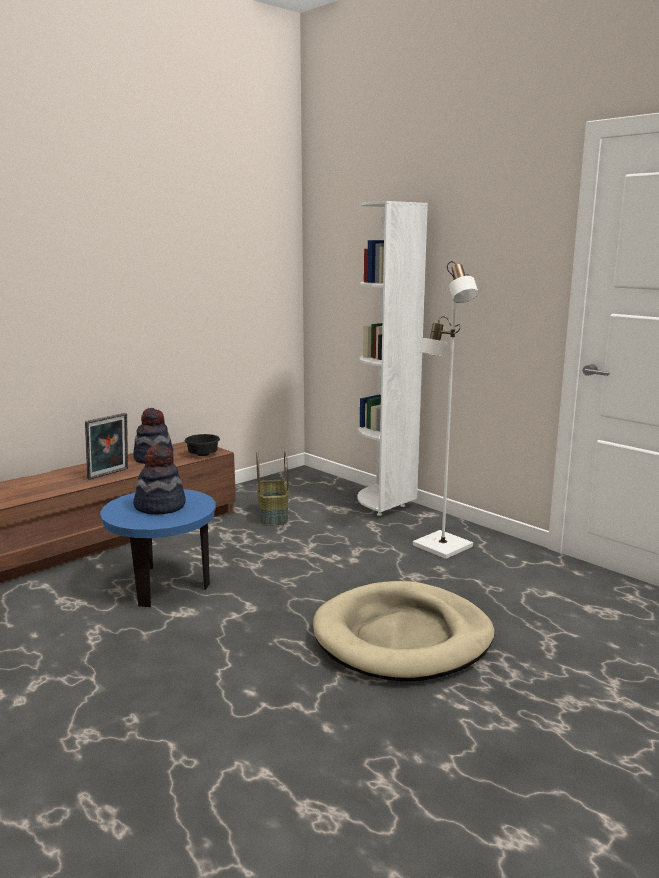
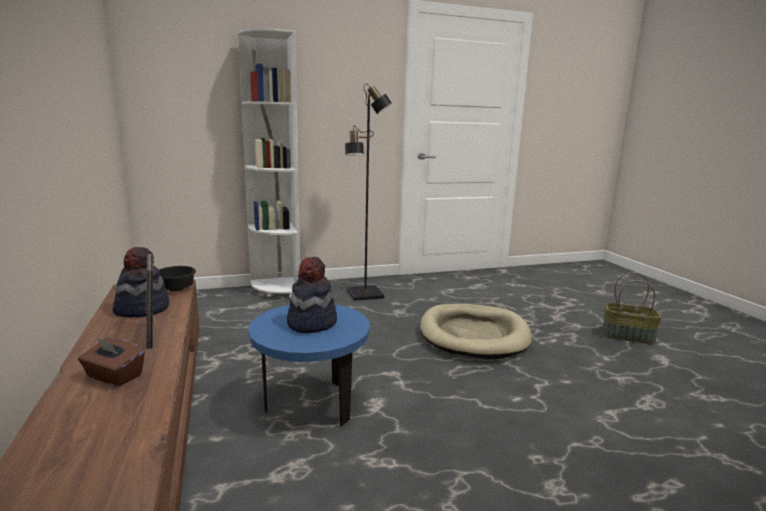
camera: 65 degrees left, 0 degrees up
basket [256,451,289,526] -> basket moved to [602,272,662,344]
white floor lamp [413,261,478,559] -> black floor lamp [345,83,392,301]
none -> brown tissue box [78,337,145,387]

